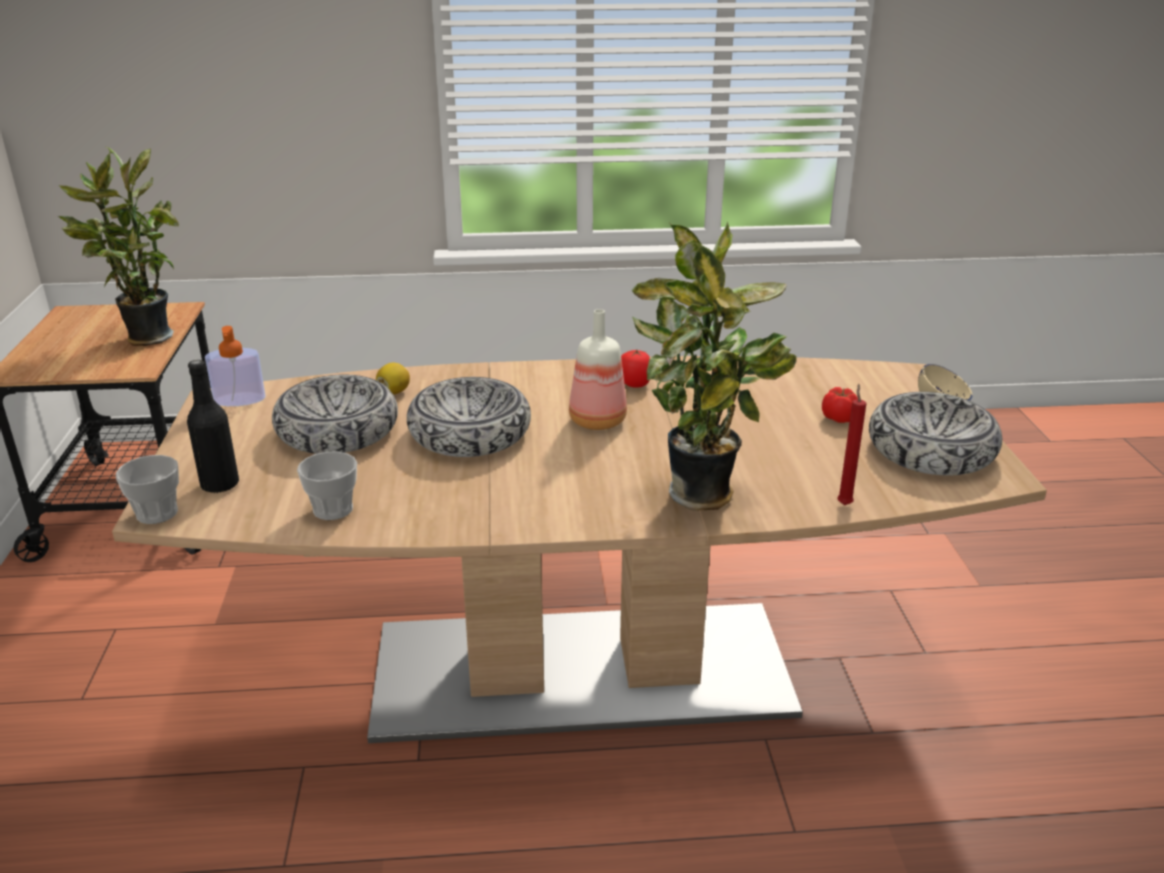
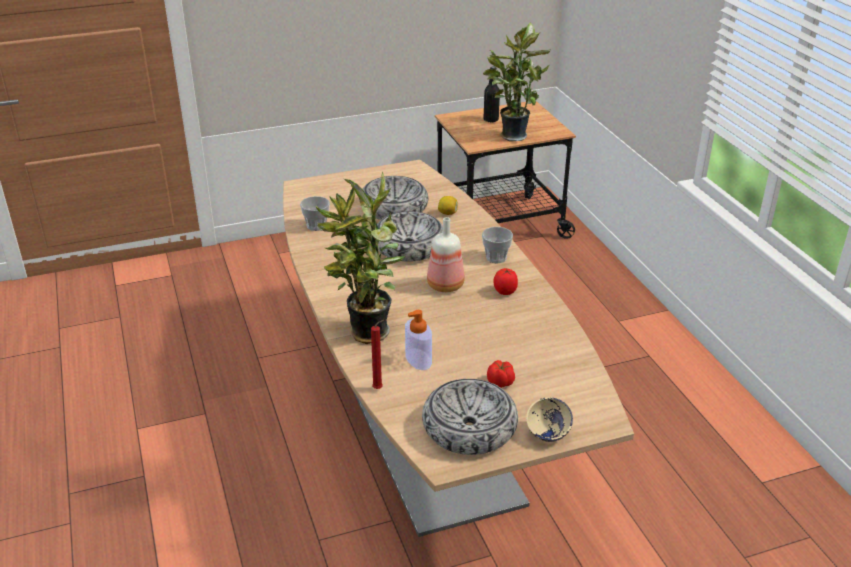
camera: 75 degrees right, 5 degrees up
cup [116,455,179,524] -> cup moved to [482,227,513,263]
black bottle [187,360,239,493] -> black bottle moved to [483,66,500,123]
soap dispenser [205,326,266,406] -> soap dispenser moved to [405,310,432,370]

